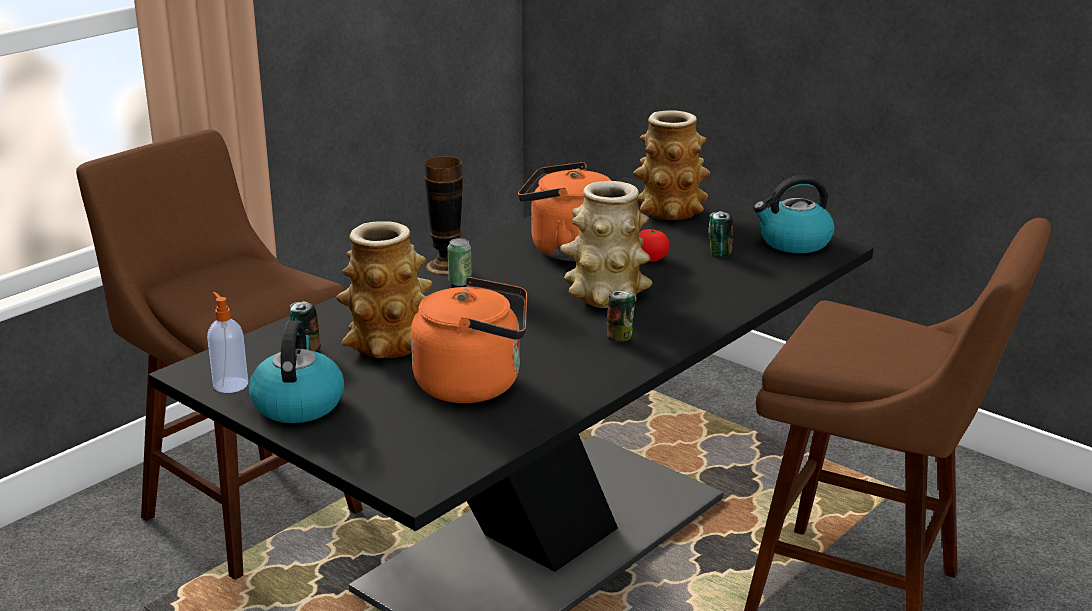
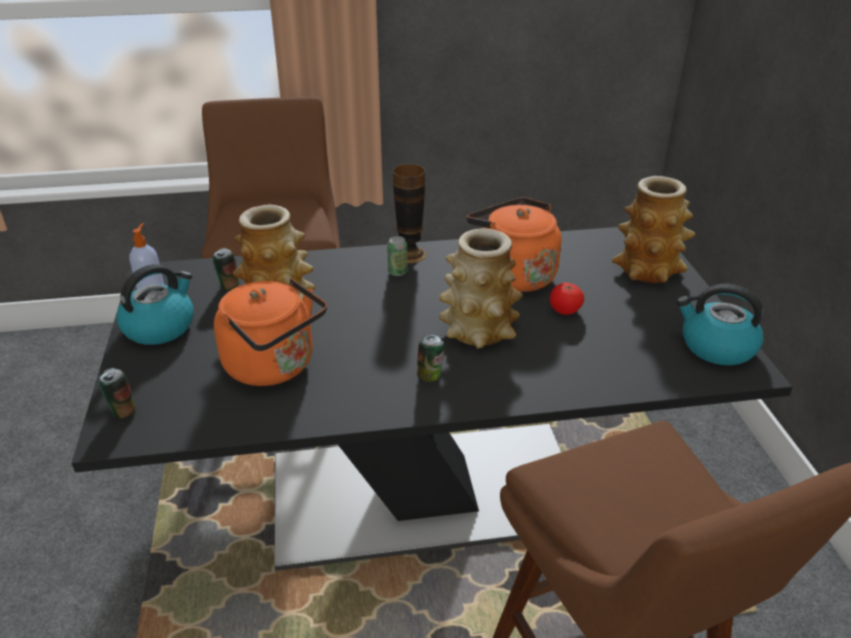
camera: 40 degrees right, 10 degrees up
can [709,211,733,257] -> can moved to [99,368,136,419]

